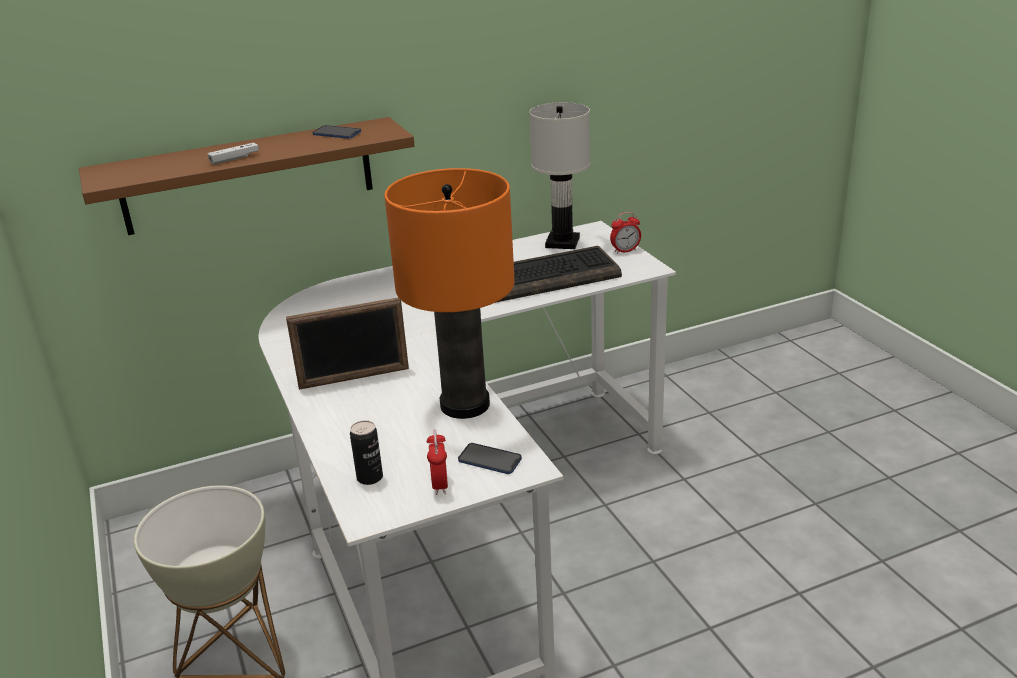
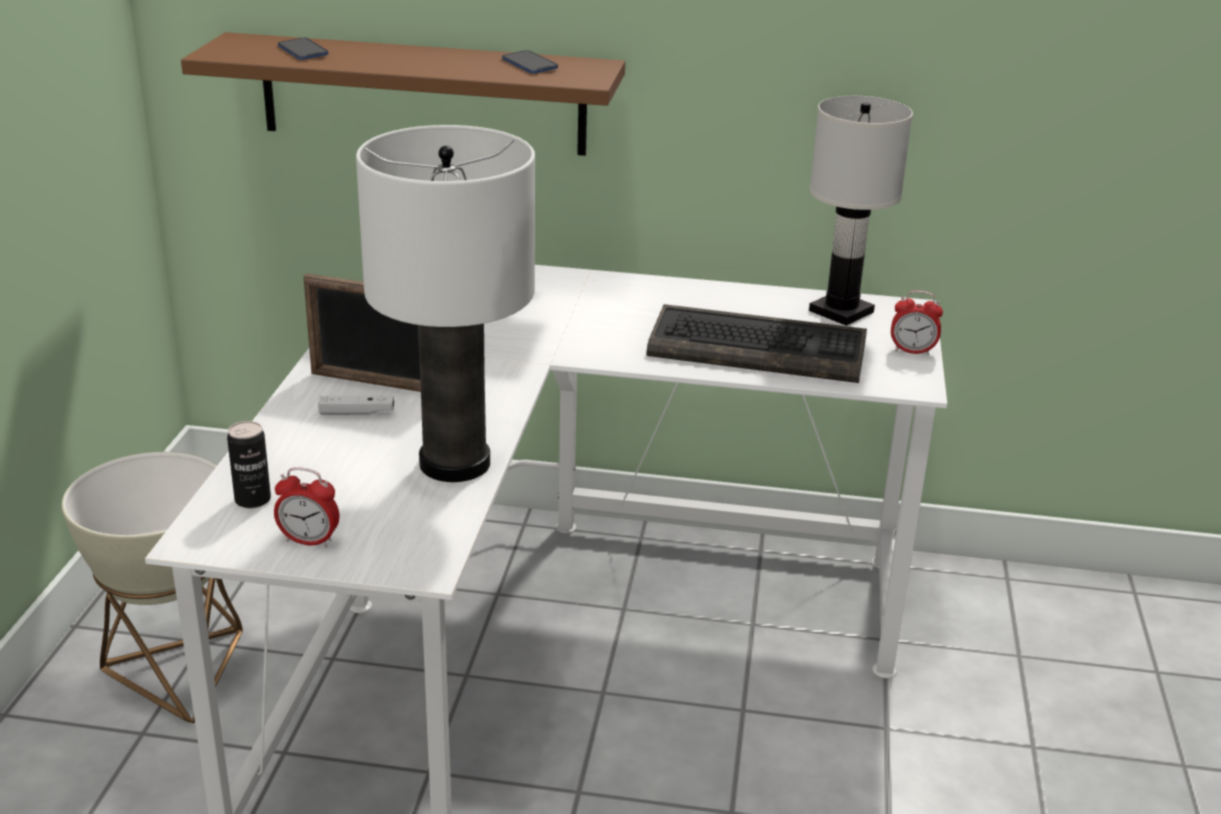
camera: 30 degrees right, 0 degrees up
white game controller [208,143,259,165] -> white game controller moved to [318,396,394,415]
orange table lamp [384,168,515,419] -> white table lamp [356,125,535,482]
alarm clock [426,429,448,495] -> alarm clock turned 75 degrees clockwise [274,467,339,547]
phone [458,443,522,474] -> phone moved to [278,38,328,60]

